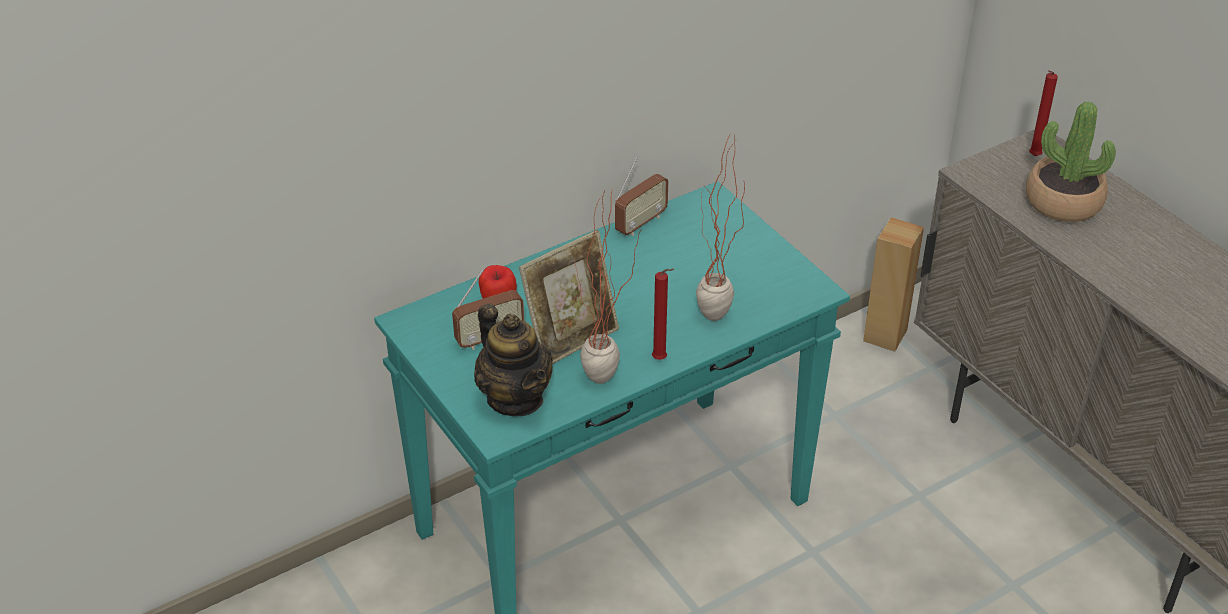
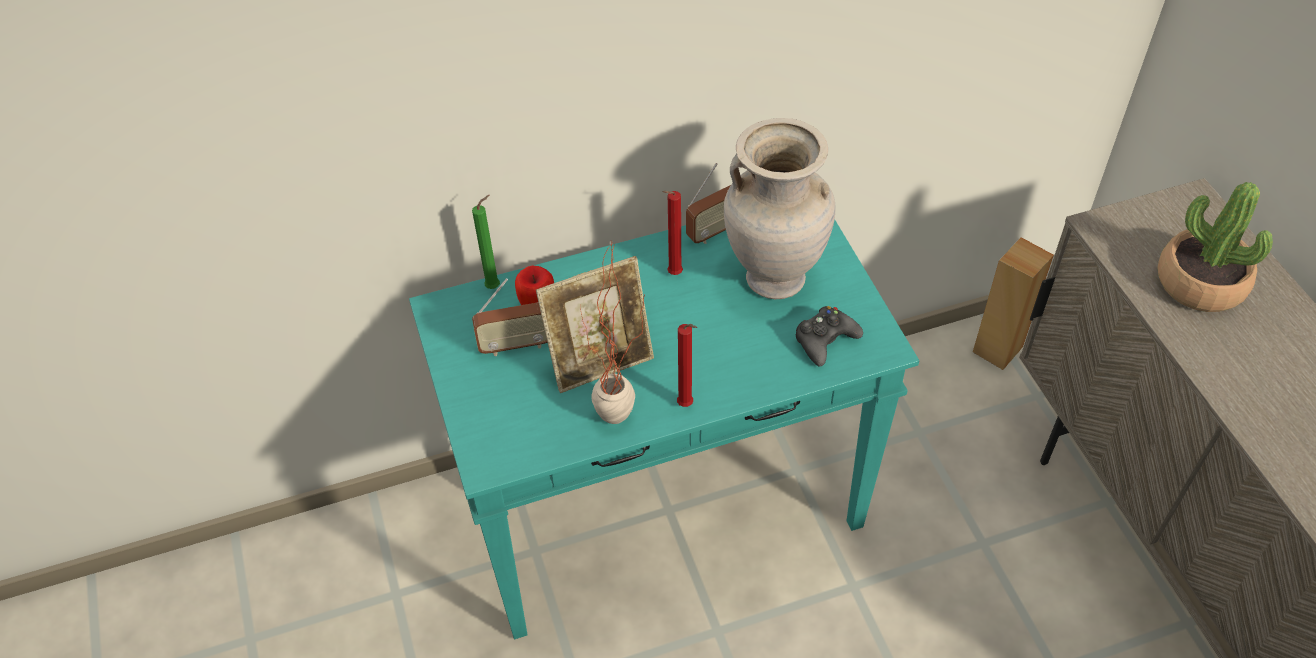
camera: 15 degrees right, 10 degrees up
teapot [474,303,553,416] -> none
potted plant [696,132,745,321] -> none
red candle [1029,70,1058,156] -> red candle moved to [663,191,683,275]
none -> green candle [472,195,500,289]
none -> beige vase [724,118,836,299]
none -> black game controller [796,306,863,367]

